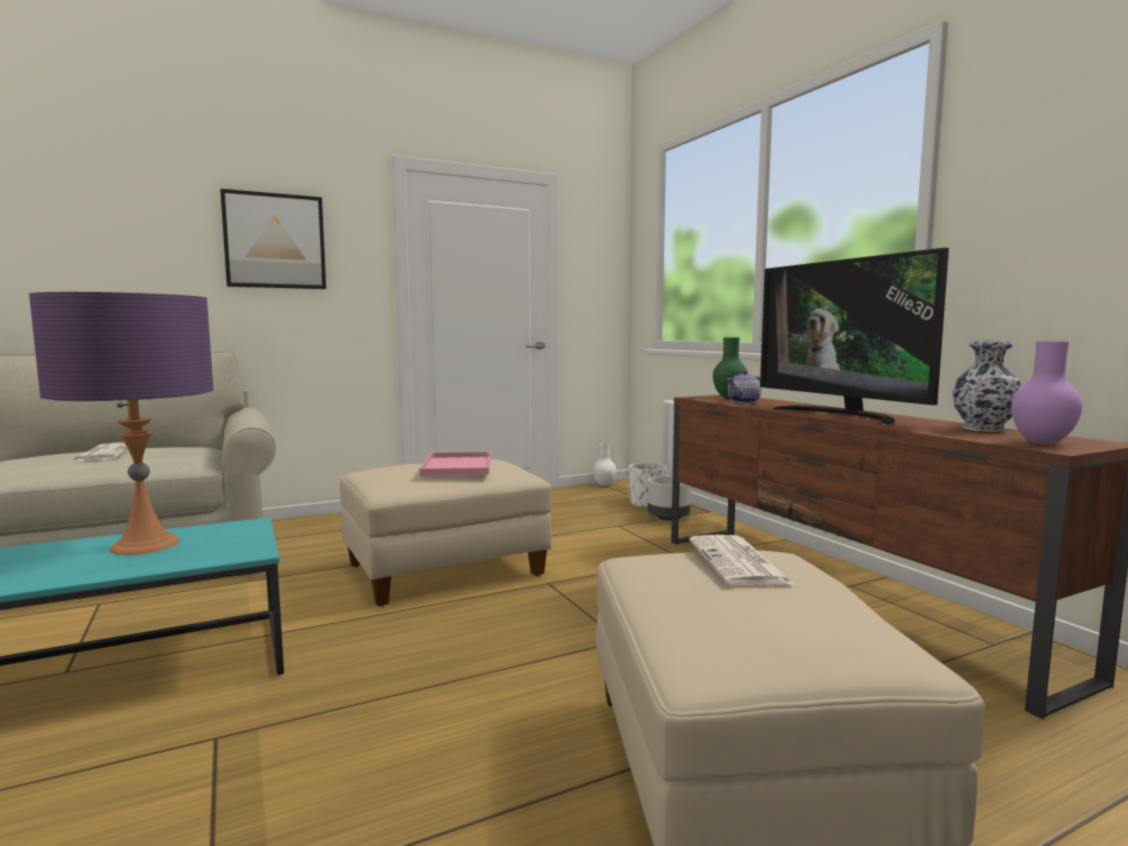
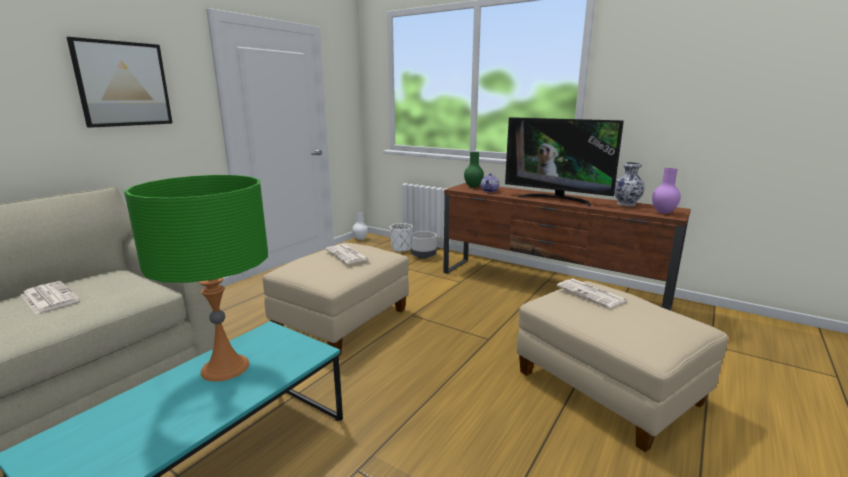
camera: 30 degrees left, 10 degrees up
purple table lamp [29,292,214,555] -> green table lamp [124,175,268,382]
pink tray [420,452,491,476] -> newspaper [326,244,368,264]

